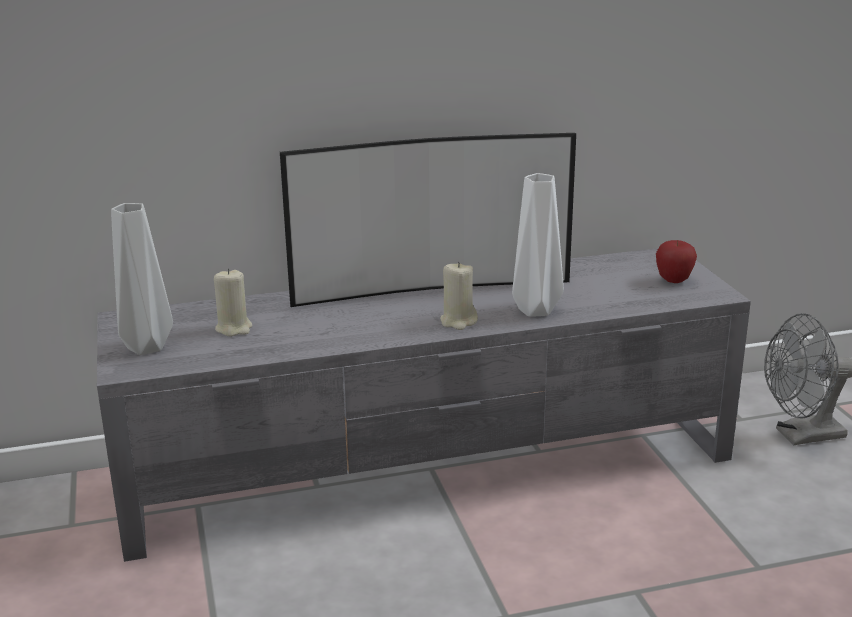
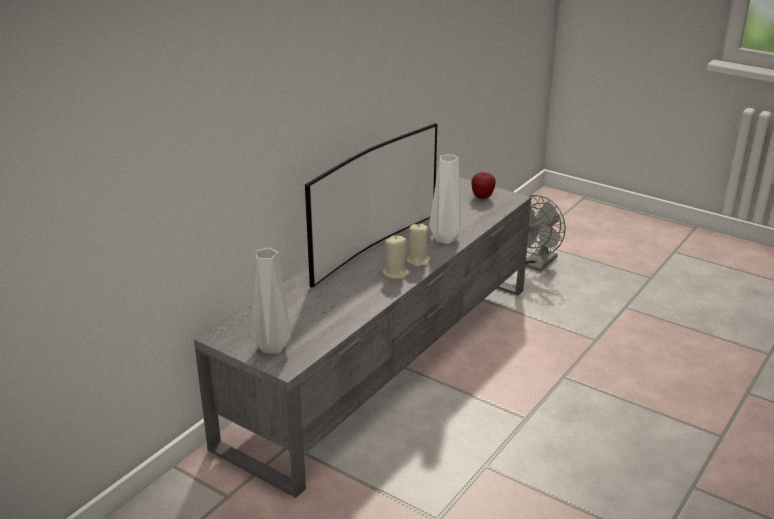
camera: 40 degrees left, 5 degrees up
beige candle [214,268,252,337] -> beige candle moved to [383,236,410,279]

